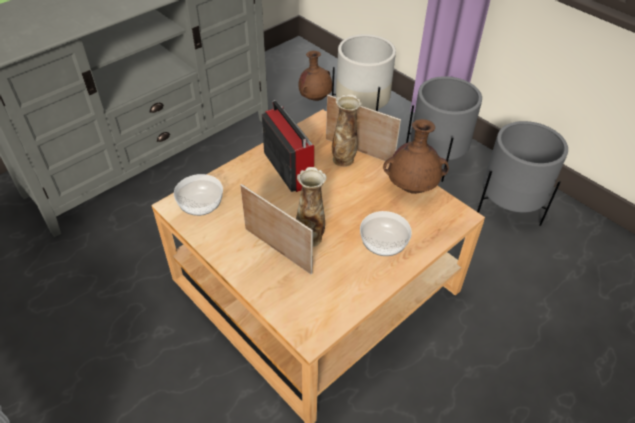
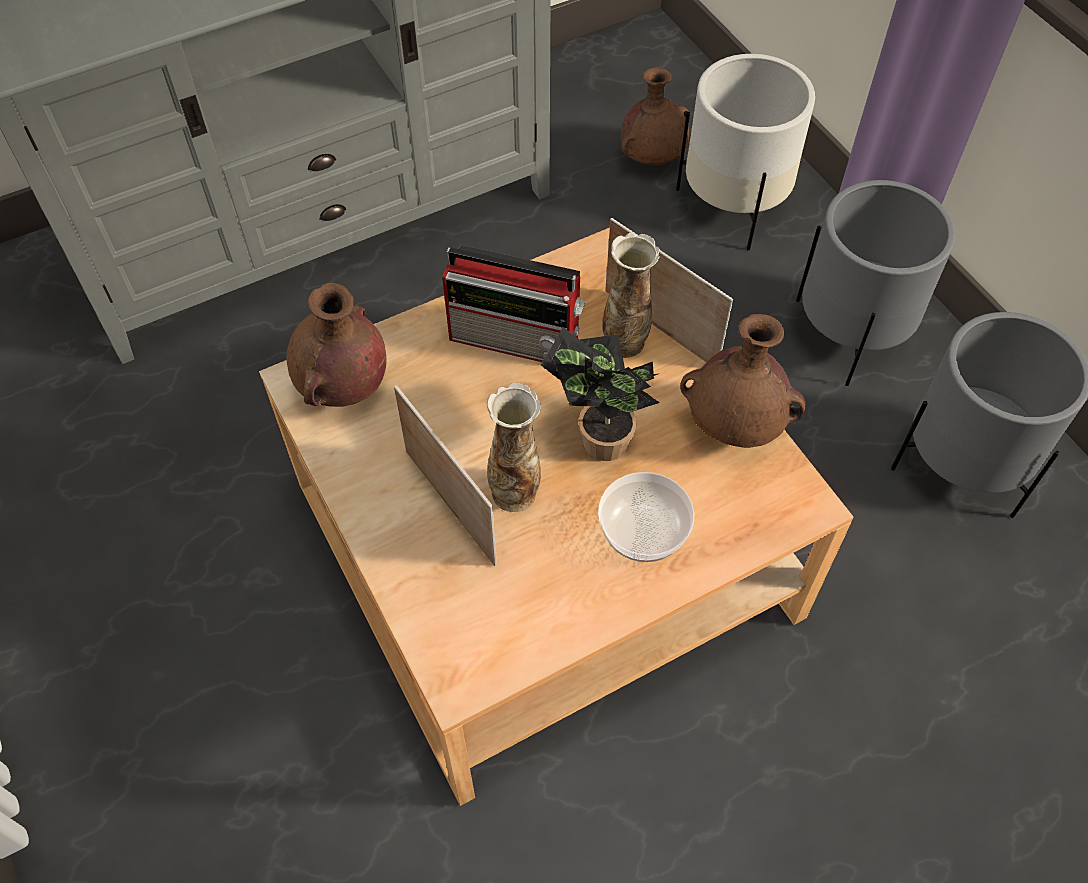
camera: 15 degrees right, 10 degrees up
bowl [174,174,223,216] -> brown vase [287,283,387,407]
radio [262,100,314,192] -> radio turned 120 degrees clockwise [442,245,585,362]
none -> potted plant [541,327,660,461]

